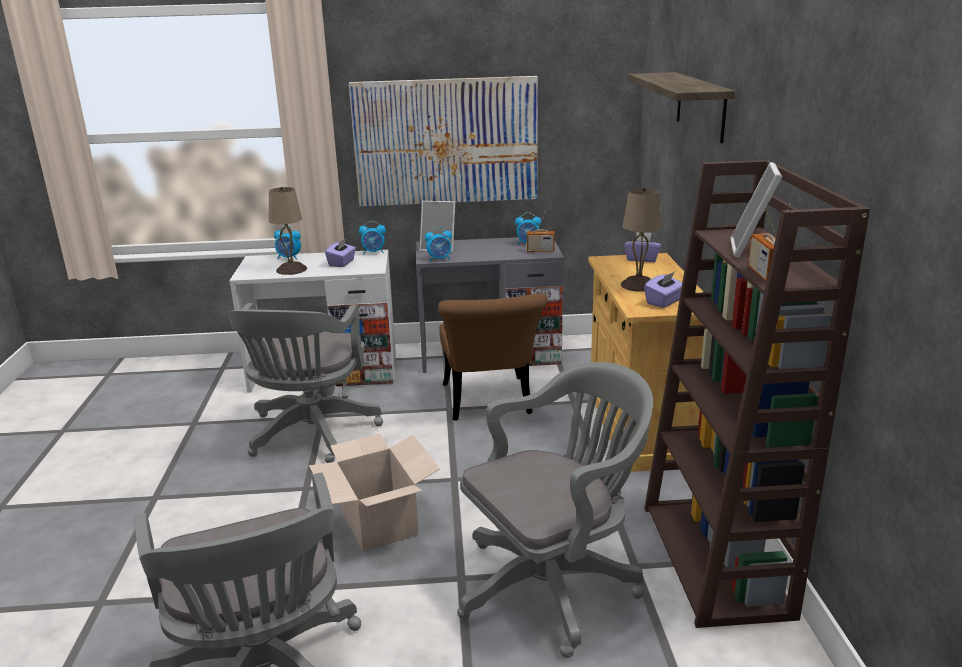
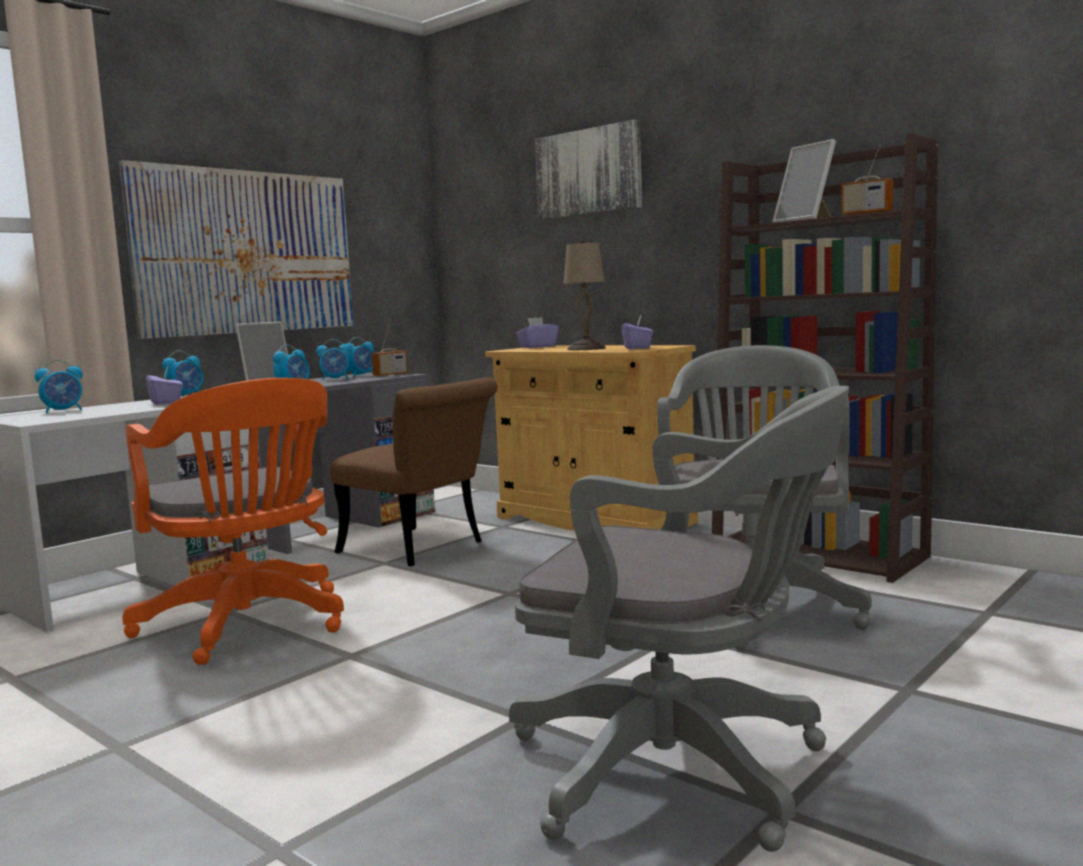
camera: 45 degrees left, 15 degrees down
grey office chair [228,303,383,463] -> orange office chair [123,378,344,665]
beige table lamp [269,187,307,275] -> none
cardboard box [309,434,440,552] -> none
shelf [628,72,735,143] -> picture [535,119,642,220]
none -> alarm clock [316,339,351,380]

